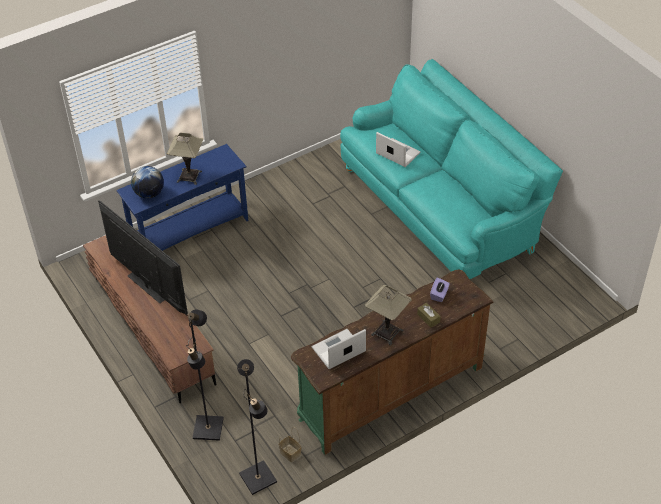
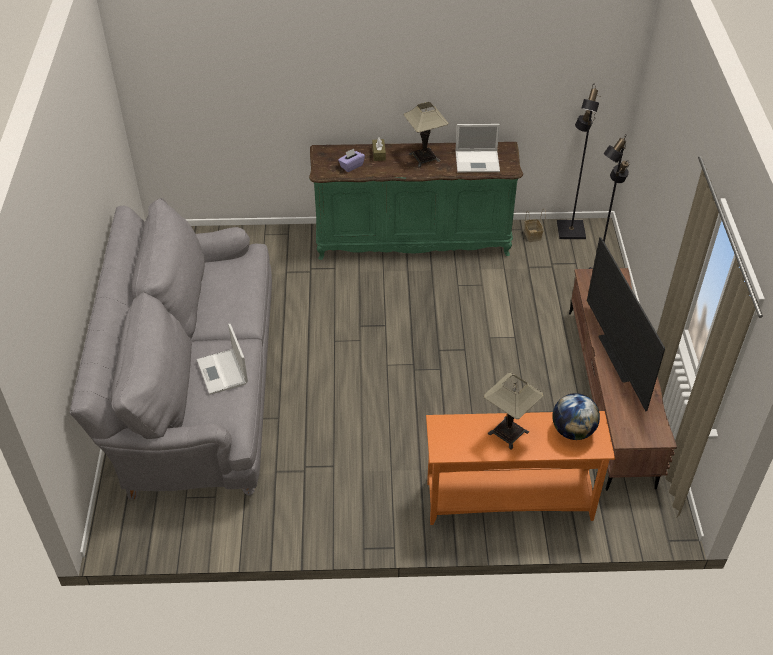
camera: 150 degrees left, 0 degrees up
blue console table [116,144,248,251] -> orange console table [426,411,615,525]
turquoise sofa [340,59,563,279] -> grey sofa [70,198,272,499]

